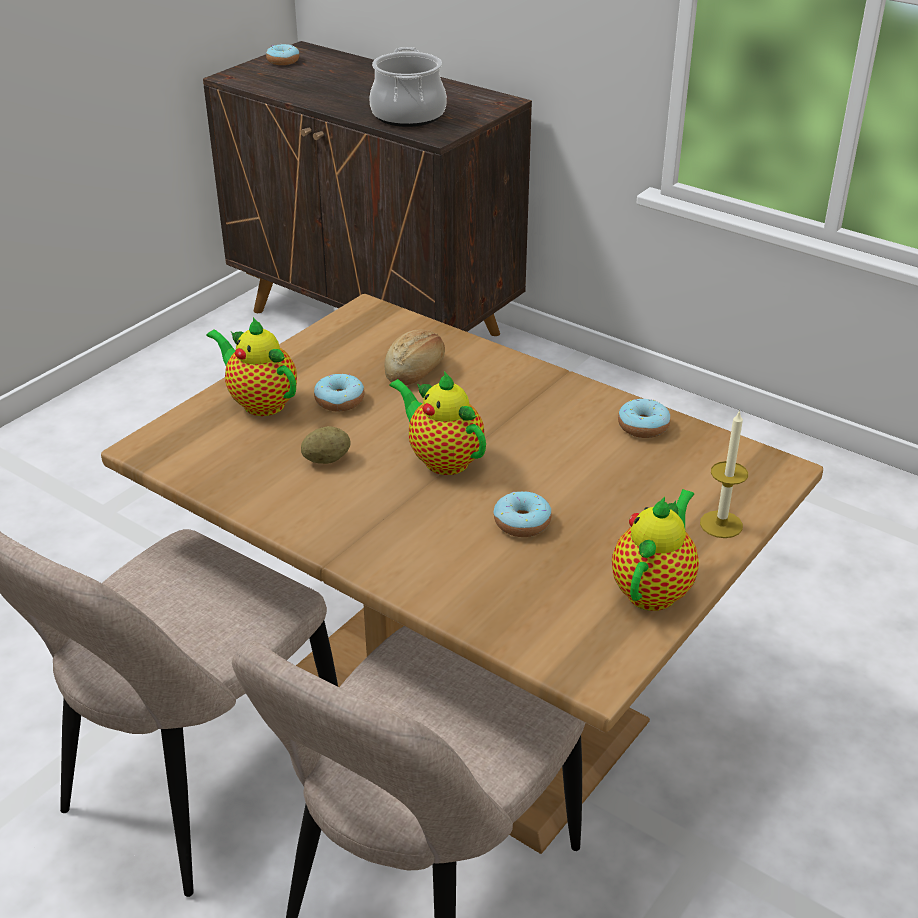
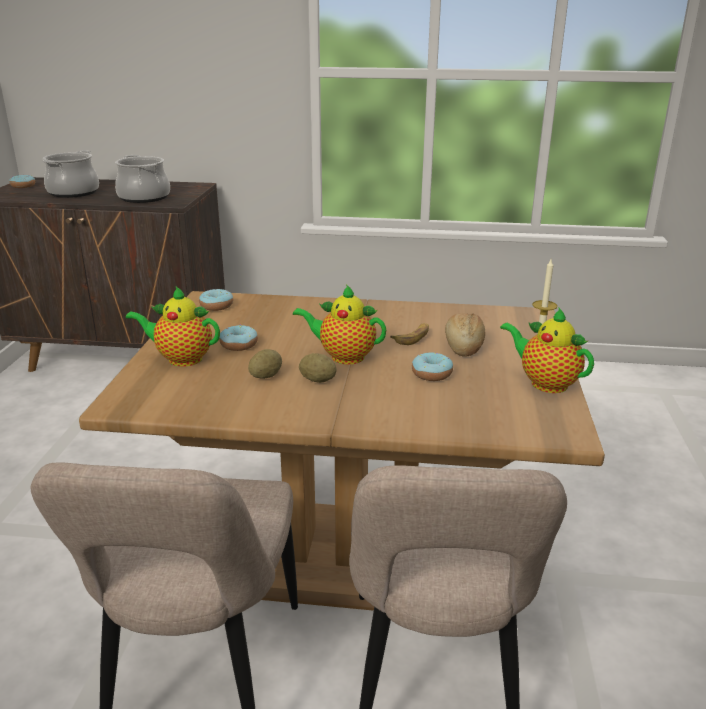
camera: 30 degrees left, 10 degrees down
bread [384,329,445,385] -> bread moved to [445,313,485,357]
teapot [612,489,699,611] -> teapot turned 45 degrees counterclockwise [500,308,594,393]
donut [618,399,670,438] -> donut moved to [199,289,233,311]
none -> cooking pot [43,150,99,198]
none -> potato [299,353,337,383]
none -> banana [390,323,429,345]

